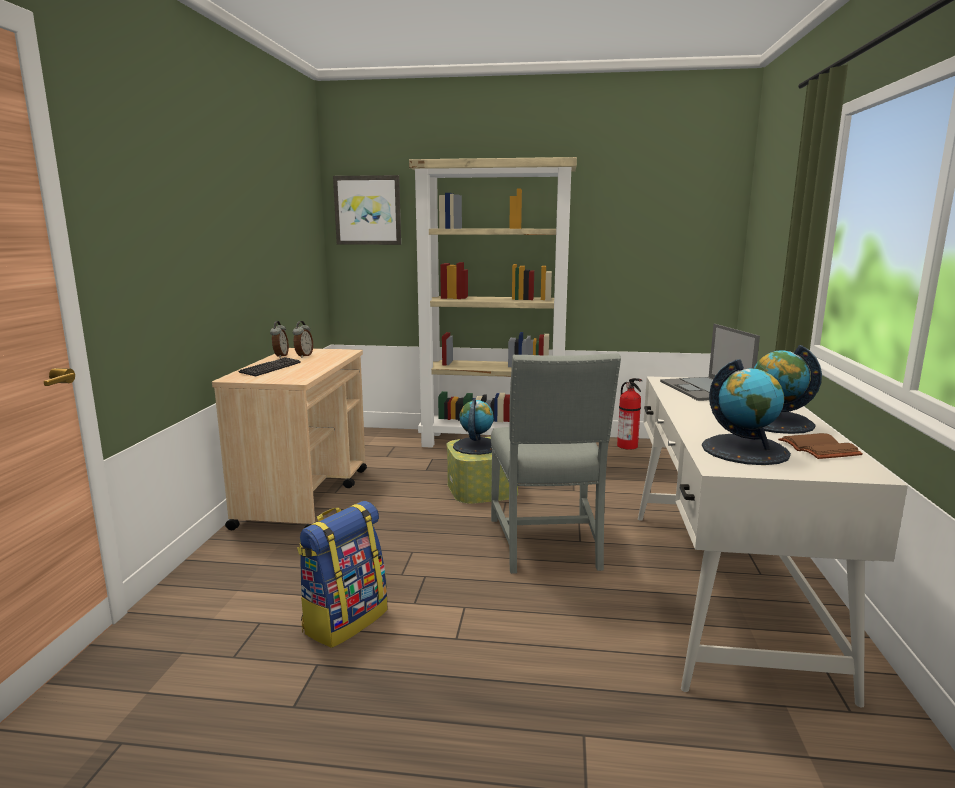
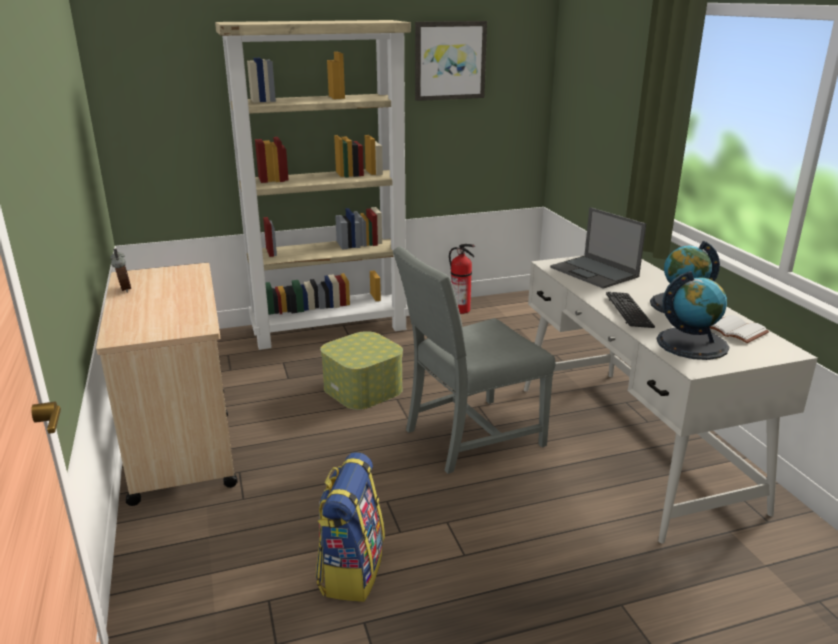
camera: 25 degrees left, 10 degrees up
keyboard [238,357,301,376] -> keyboard moved to [606,292,655,328]
alarm clock [293,321,313,358] -> none
picture [333,175,401,245] -> picture moved to [415,21,487,101]
globe [453,398,494,455] -> none
grey chair [491,353,621,574] -> grey chair turned 90 degrees clockwise [393,247,556,474]
brown book [778,433,863,459] -> white book [709,315,769,343]

